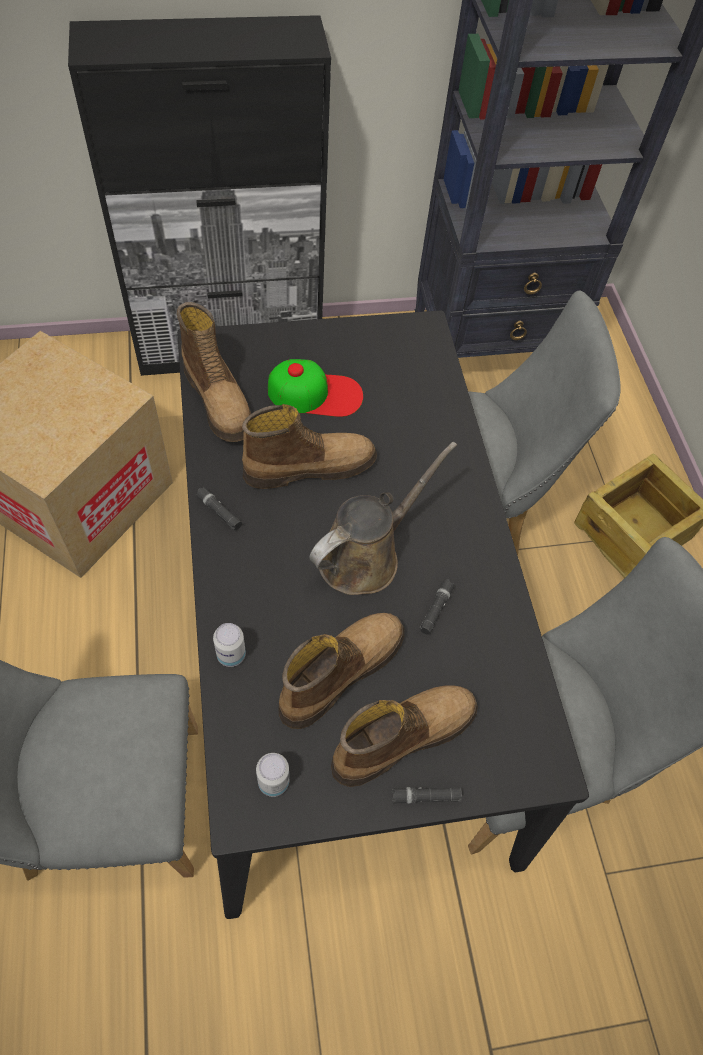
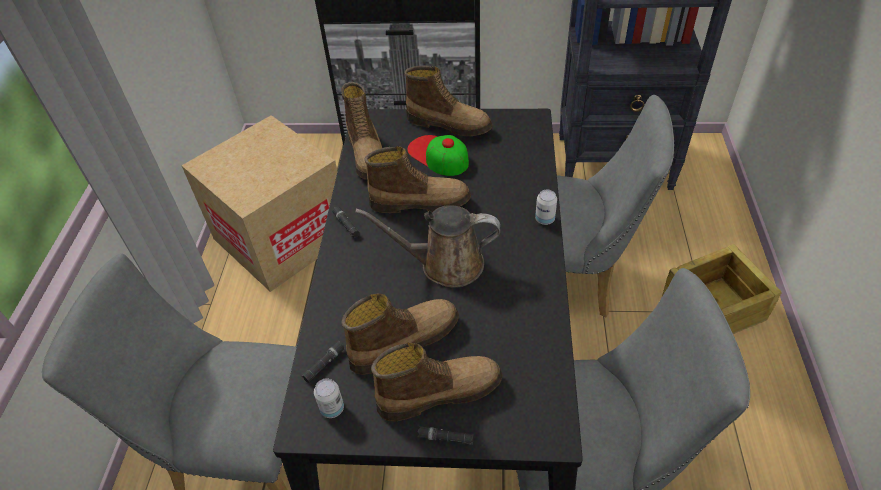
camera: 20 degrees right, 10 degrees down
can [213,623,246,667] -> can moved to [535,190,557,225]
cap [268,359,363,417] -> cap turned 150 degrees counterclockwise [407,135,469,176]
brown watering can [309,442,457,595] -> brown watering can turned 150 degrees counterclockwise [355,205,500,288]
black flashlight [419,579,455,635] -> black flashlight moved to [302,341,345,383]
none -> boot [405,66,492,136]

